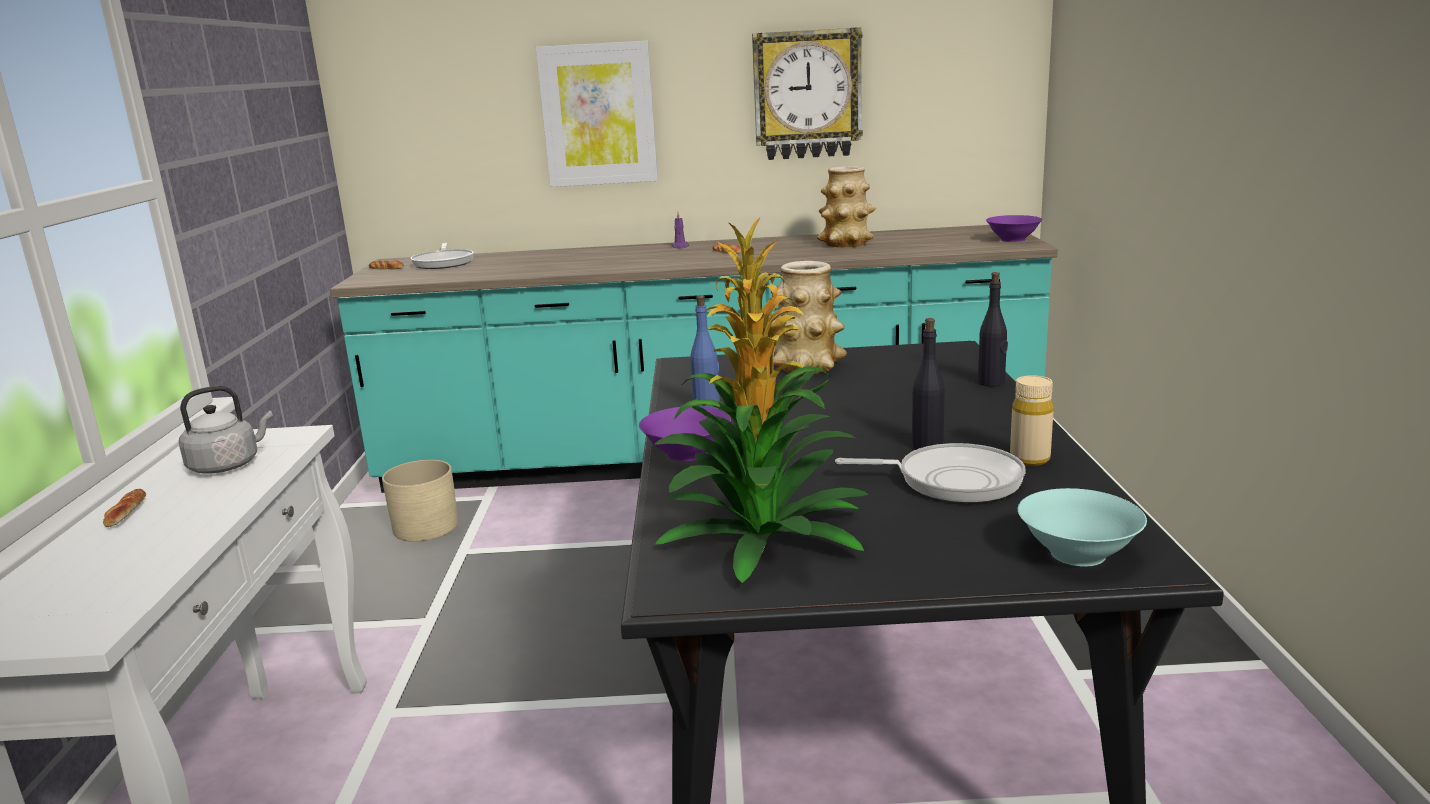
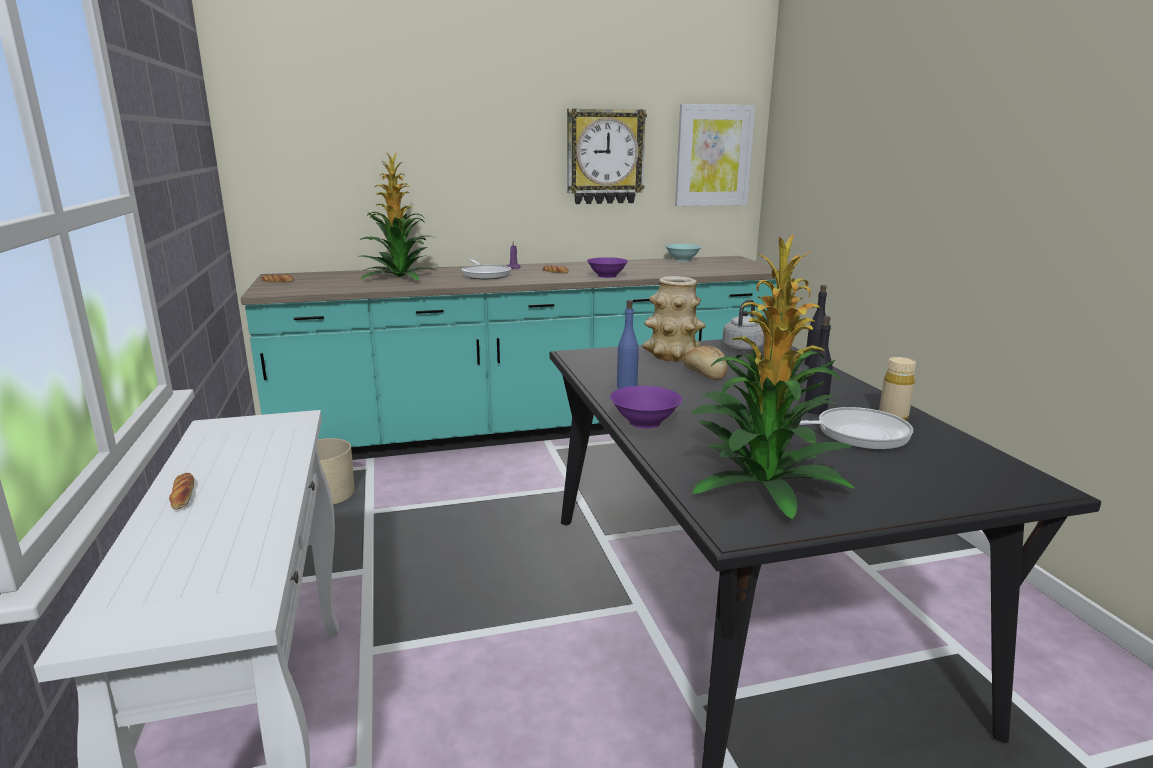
camera: 15 degrees left, 0 degrees up
grey kettle [179,385,273,474] -> grey kettle moved to [722,299,764,351]
frying pan [411,243,474,269] -> frying pan moved to [462,260,511,279]
picture [536,41,658,187] -> picture moved to [675,104,755,206]
vase [817,166,876,247] -> none
purple bowl [986,215,1043,242] -> purple bowl moved to [587,257,628,278]
turquoise bowl [1018,488,1147,567] -> turquoise bowl moved to [665,244,702,261]
none -> potted plant [360,153,437,280]
none -> bread [683,345,728,380]

